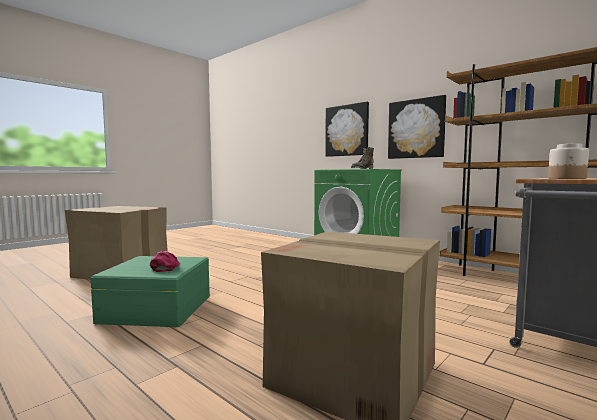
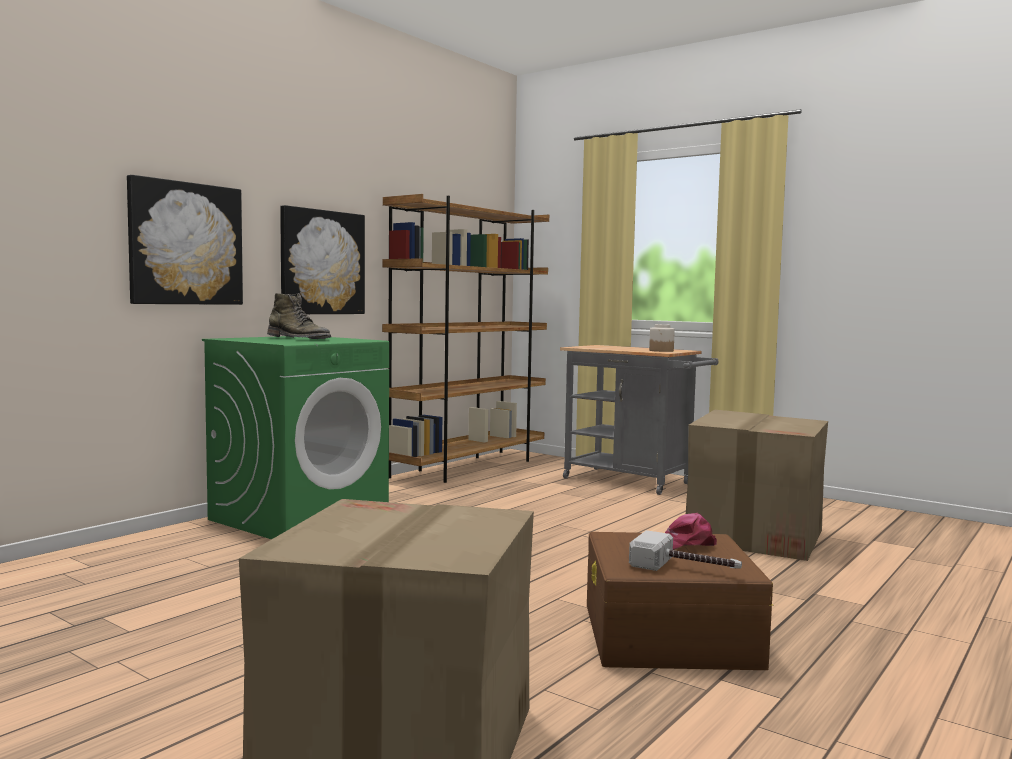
camera: 95 degrees left, 0 degrees up
green storage box [90,256,210,327] -> brown storage box [587,532,774,670]
none -> hammer [629,530,742,571]

